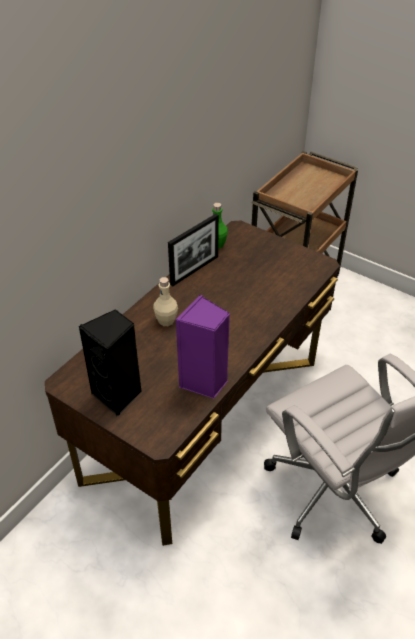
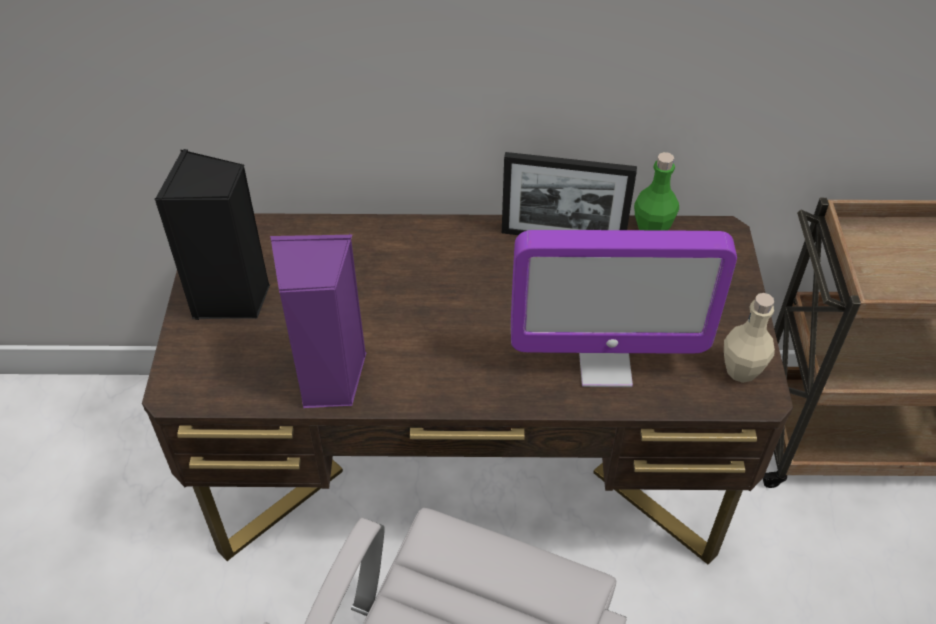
camera: 55 degrees right, 5 degrees up
beige bottle [153,277,178,326] -> beige bottle moved to [724,293,775,383]
none -> monitor [511,230,737,387]

